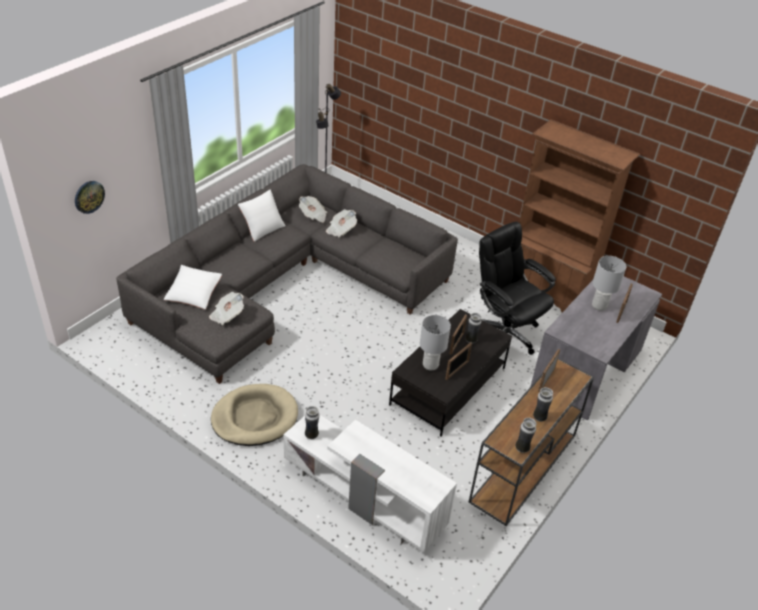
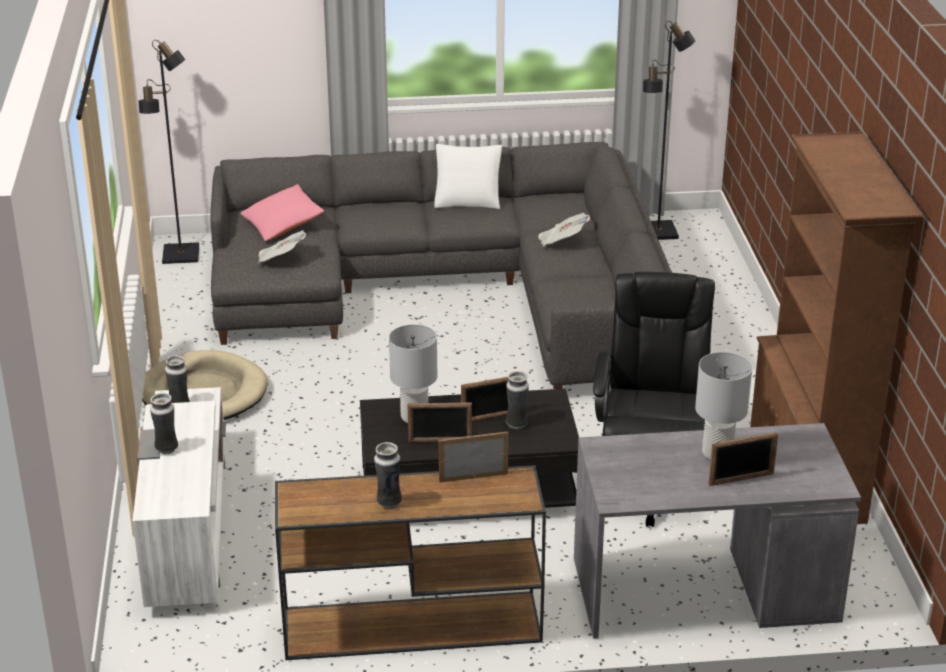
camera: 50 degrees right, 10 degrees down
wall clock [75,181,105,214] -> none
white pillow [163,265,222,310] -> pink pillow [240,184,324,241]
newspaper [299,196,327,223] -> none
vase [515,418,537,453] -> vase moved to [150,393,178,454]
none -> black floor lamp [138,40,199,264]

